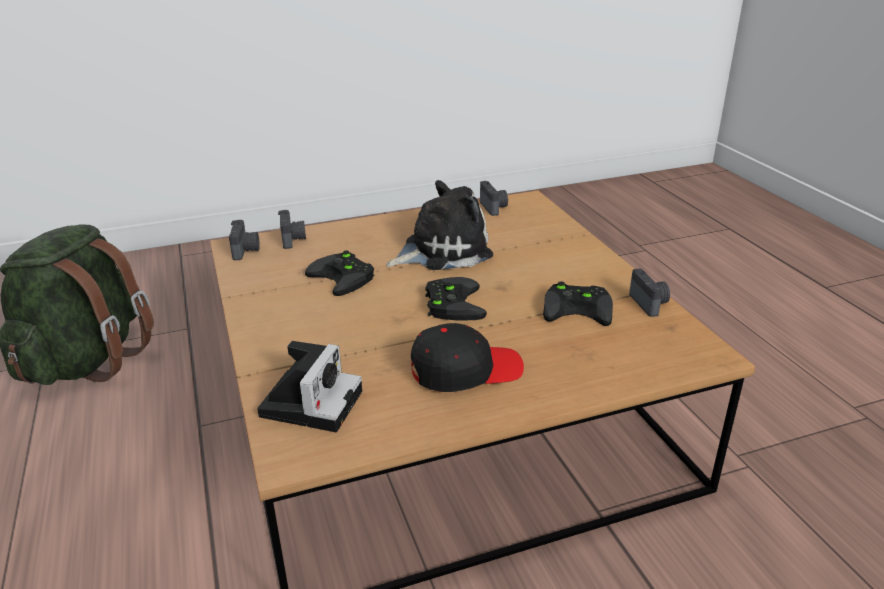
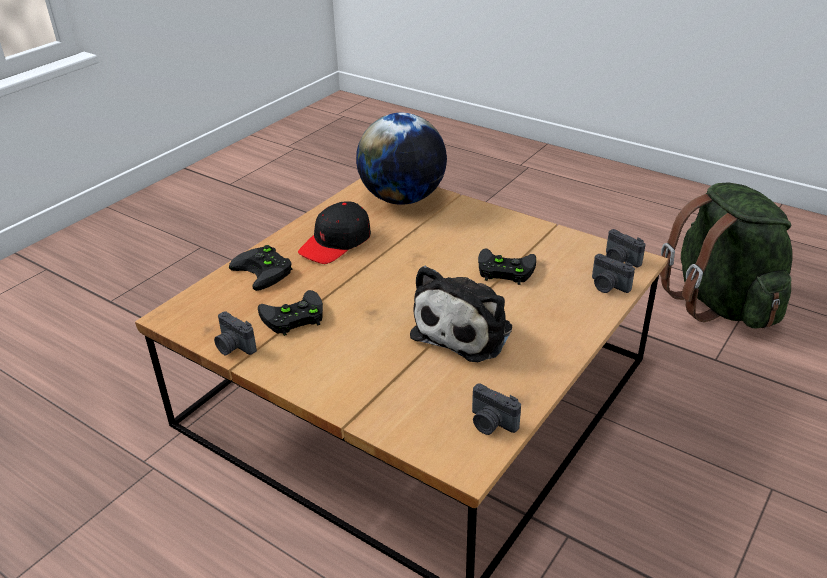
camera: 145 degrees right, 5 degrees up
camera [257,341,362,432] -> globe [356,113,447,205]
black game controller [425,277,487,320] -> black game controller moved to [229,245,293,291]

